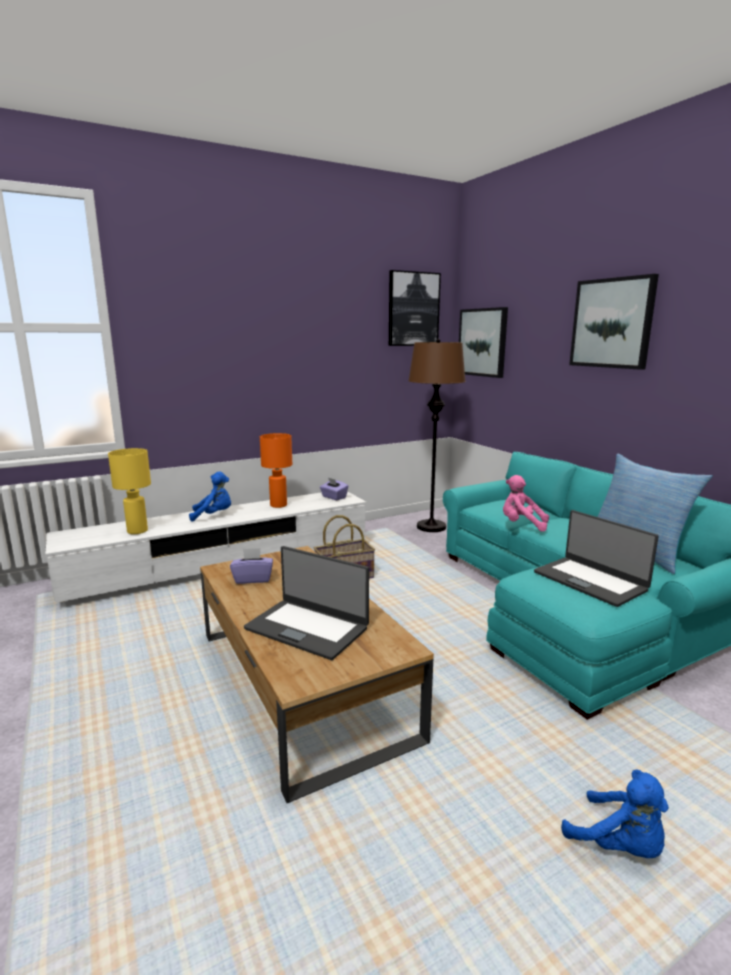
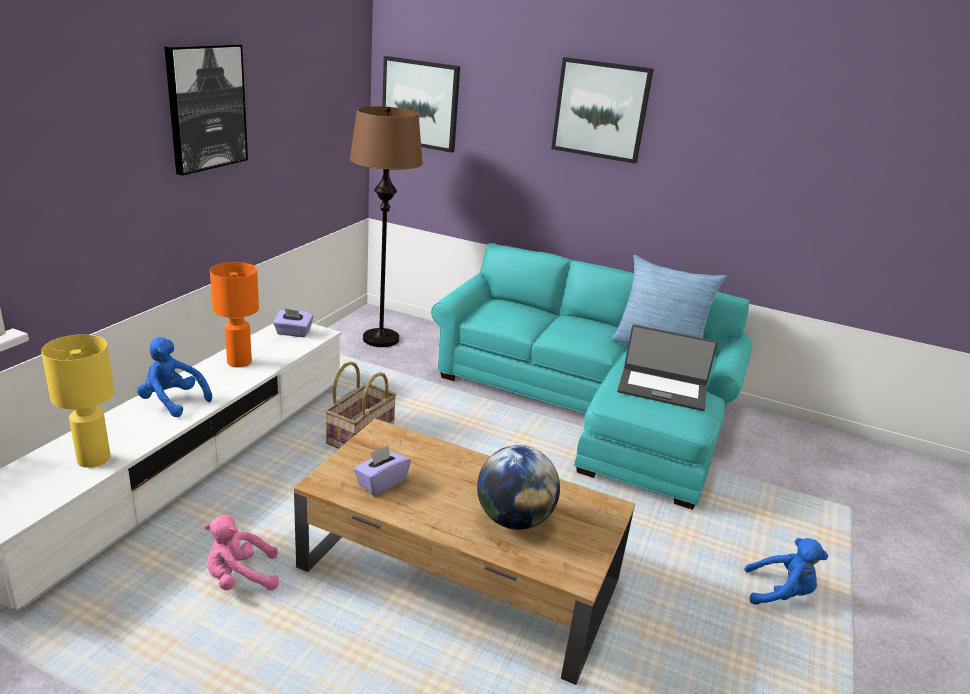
camera: 40 degrees left, 10 degrees up
blue plush toy [189,471,231,522] -> blue plush toy turned 105 degrees counterclockwise [137,337,212,417]
laptop [244,546,369,660] -> globe [477,445,560,530]
picture [389,270,441,346] -> picture moved to [164,44,248,176]
pink plush toy [503,475,549,532] -> pink plush toy moved to [204,515,279,590]

